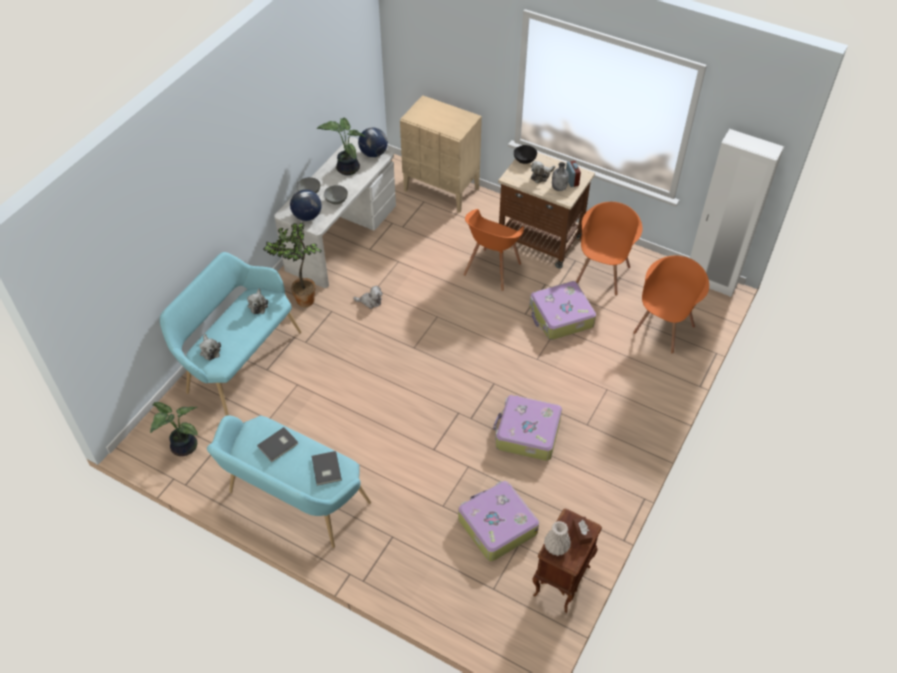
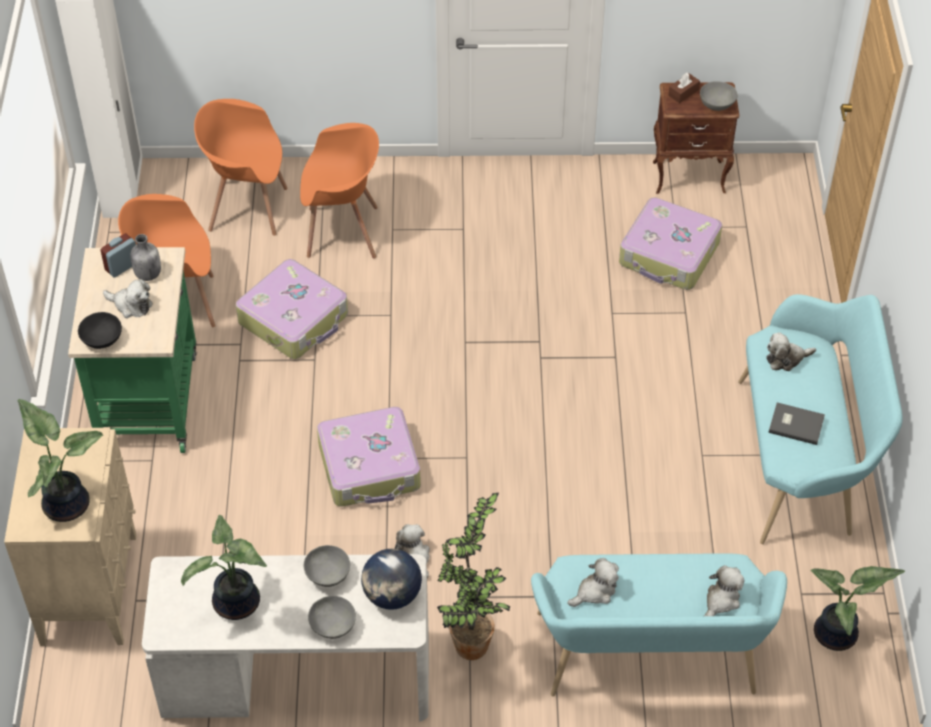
camera: 120 degrees left, 0 degrees up
grey book [312,451,342,486] -> plush toy [766,332,816,371]
globe [358,128,388,157] -> none
orange chair [463,209,524,291] -> orange chair moved to [300,123,379,259]
suitcase [493,395,562,461] -> suitcase moved to [317,407,421,507]
brown cart [498,152,595,269] -> green cart [68,247,198,453]
white vase [544,521,571,556] -> grey bowl [700,81,738,111]
none -> potted plant [17,399,104,522]

